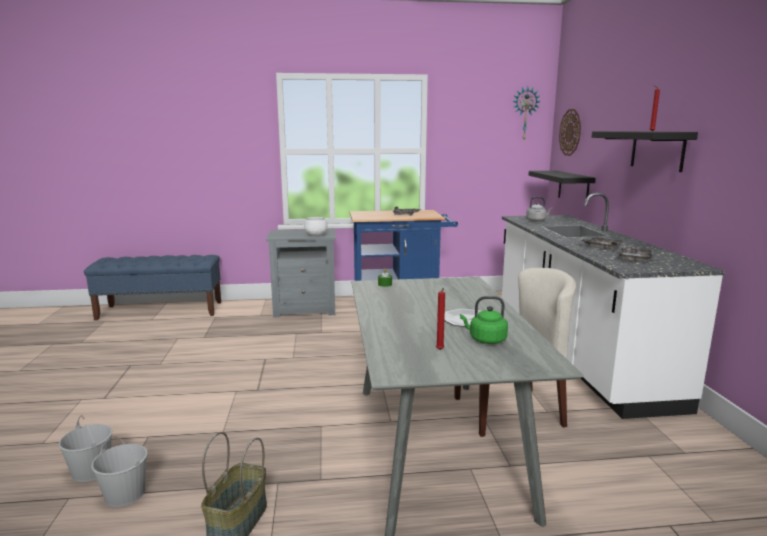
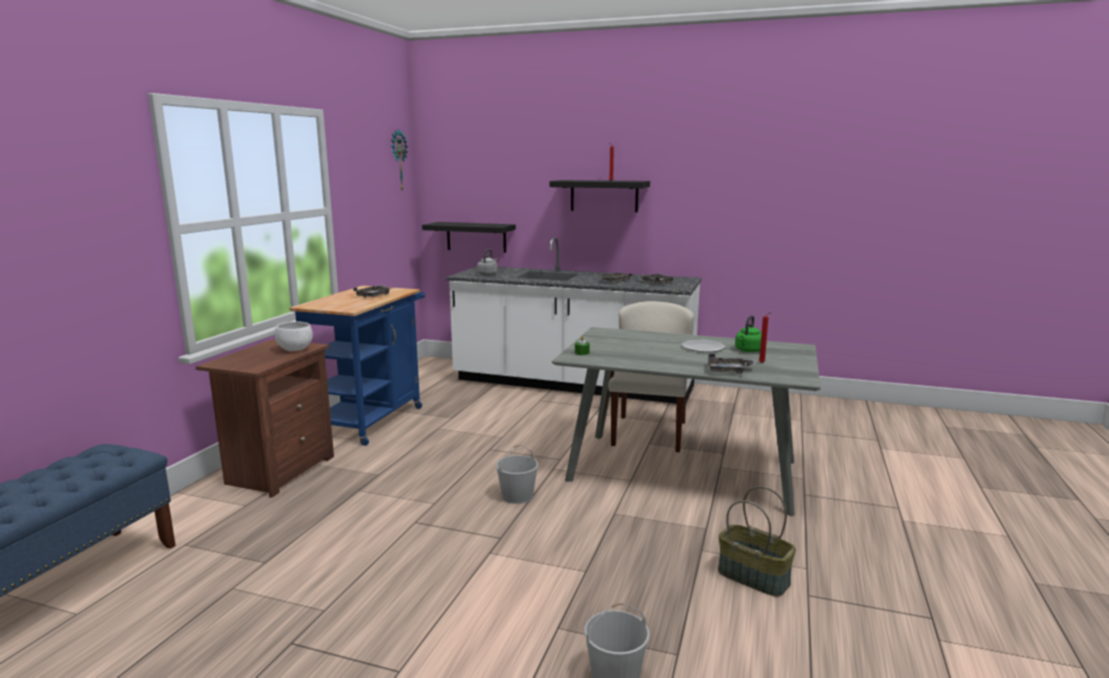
camera: 65 degrees left, 0 degrees up
white bucket [91,436,148,507] -> white bucket moved to [496,445,538,504]
grey nightstand [266,229,336,318] -> brown nightstand [195,339,334,498]
wall clock [559,109,581,156] -> none
none -> grey tray [708,353,757,374]

